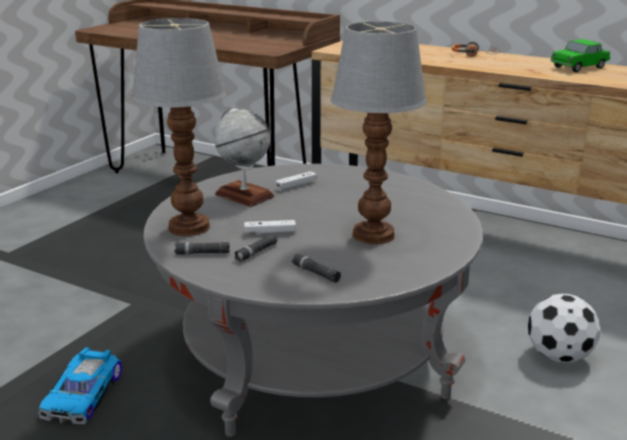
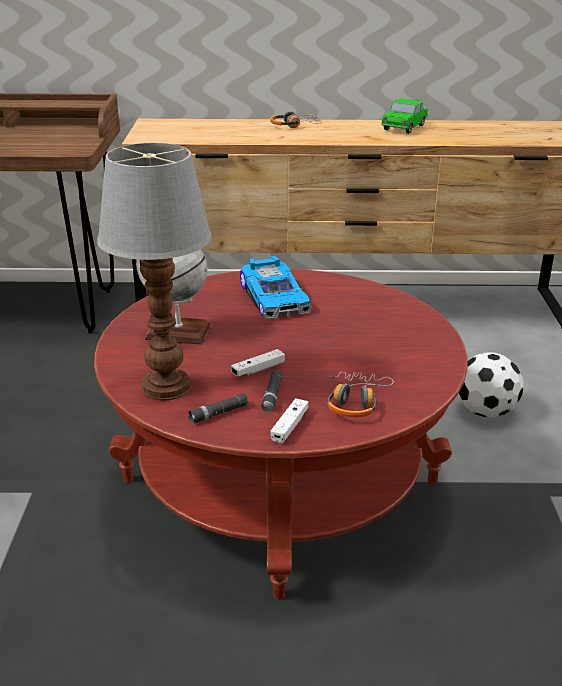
camera: 30 degrees left, 5 degrees up
toy car [38,347,122,424] -> toy car moved to [240,256,312,319]
grey coffee table [143,164,483,437] -> red coffee table [94,269,467,600]
white game controller [276,171,317,191] -> white game controller moved to [270,398,309,443]
black flashlight [292,254,341,283] -> headphones [327,372,394,417]
table lamp [330,21,427,245] -> none

